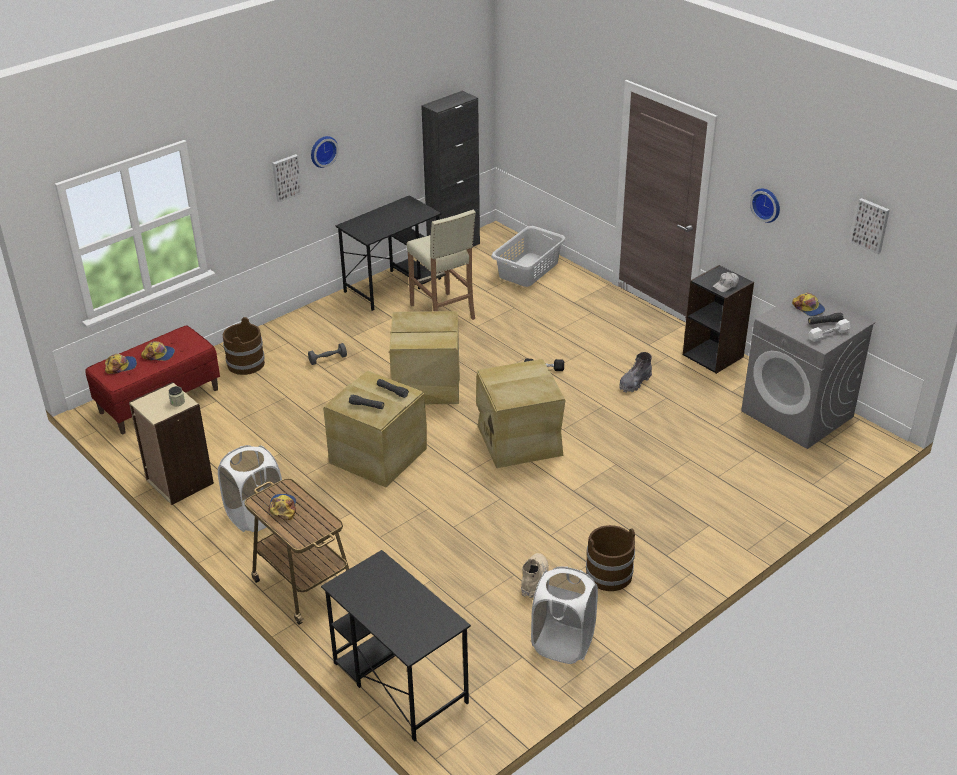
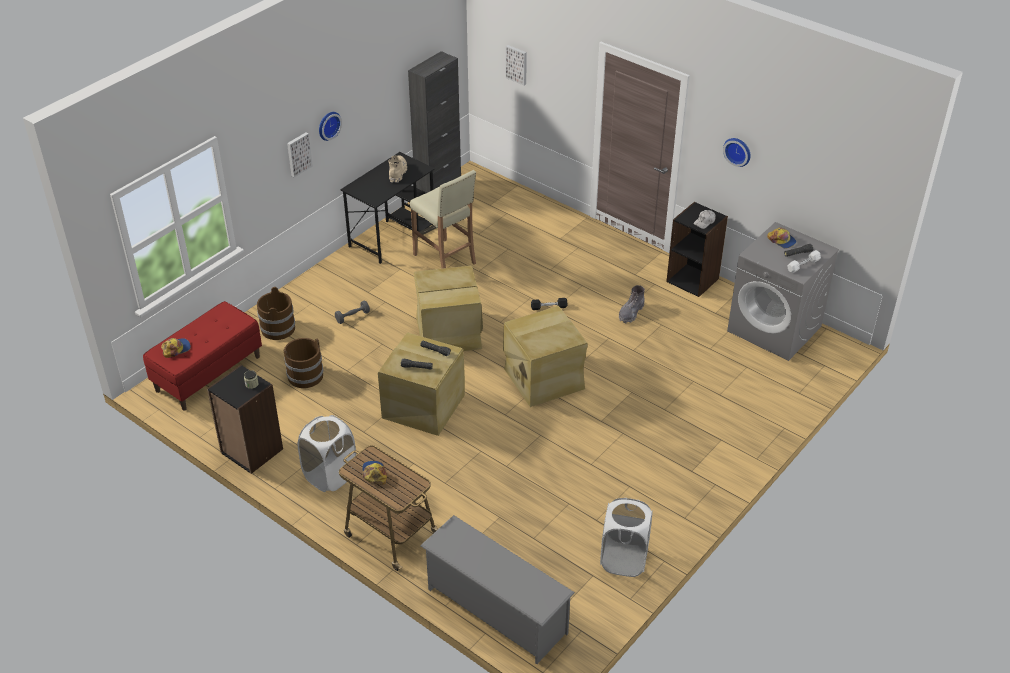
camera: 10 degrees left, 5 degrees up
beige bookcase [129,382,214,505] -> black bookcase [207,365,283,474]
cap [141,341,175,361] -> none
black desk [321,550,471,742] -> grey shoe rack [420,515,575,664]
grey laundry basket [491,226,566,287] -> none
beige boot [521,553,549,598] -> beige boot moved to [389,155,407,183]
brown bucket [586,525,635,591] -> brown bucket moved to [284,338,323,388]
picture [851,198,890,254] -> picture moved to [506,45,527,85]

